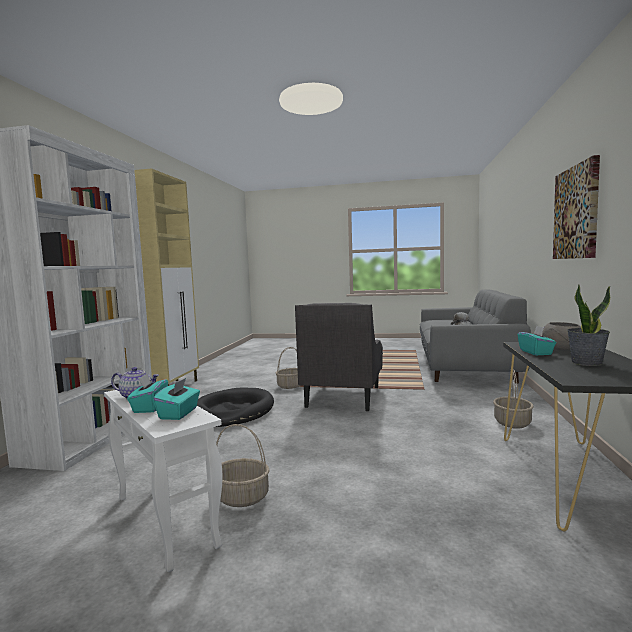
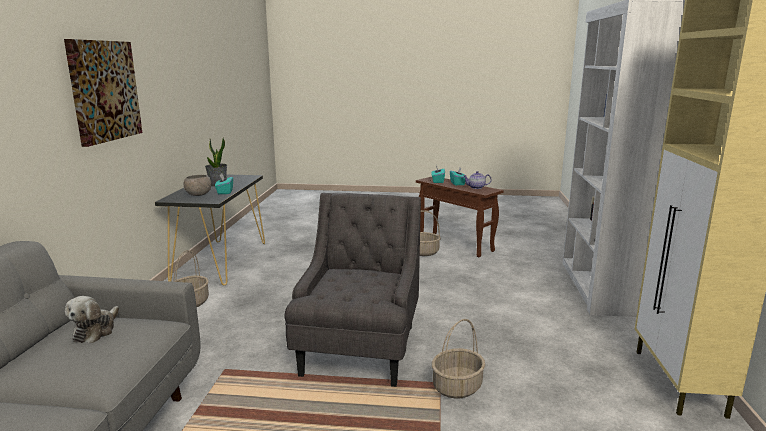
camera: 175 degrees right, 10 degrees up
white side table [104,390,222,572] -> brown side table [416,177,504,257]
black dog bed [197,387,274,427] -> none

